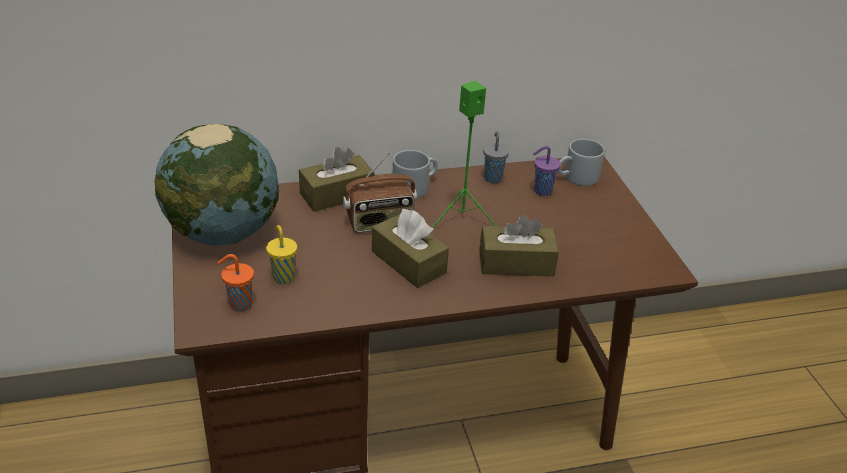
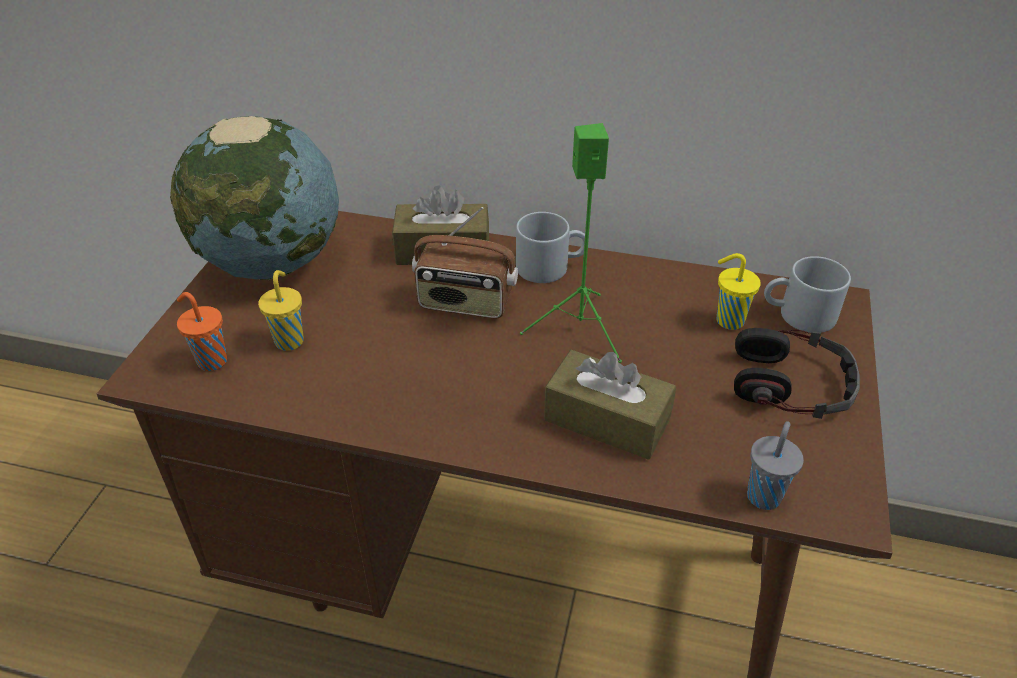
camera: 30 degrees right, 5 degrees up
brown tissue box [372,209,449,288] -> none
grey cup [483,131,509,183] -> grey cup moved to [747,421,804,510]
purple cup [533,146,561,196] -> yellow cup [717,253,761,330]
none -> headphones [734,328,860,419]

